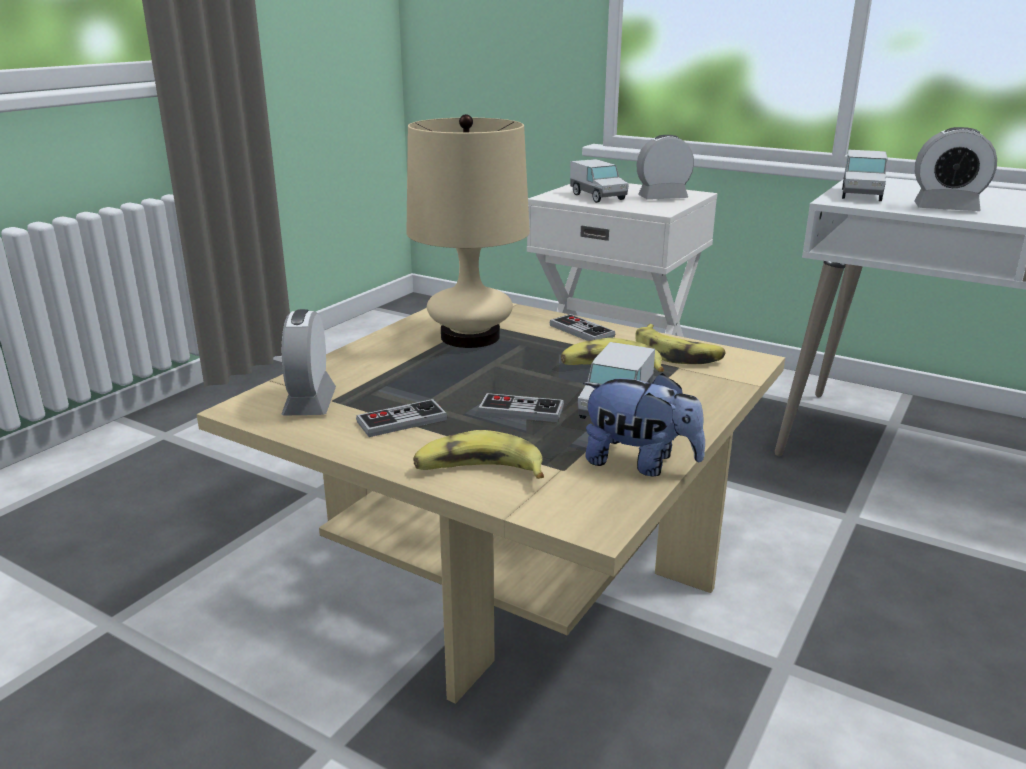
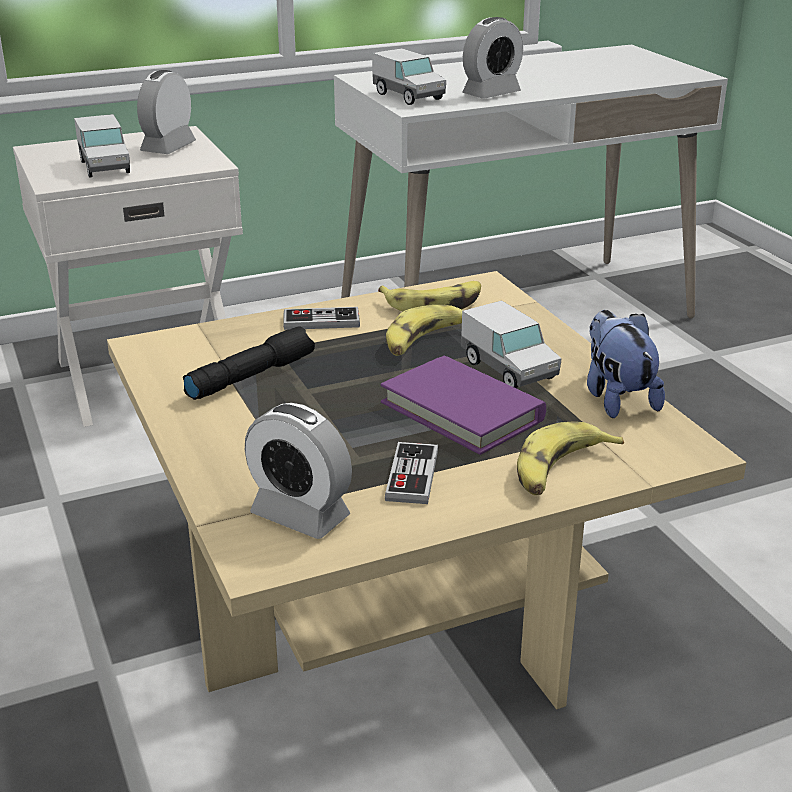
camera: 55 degrees left, 5 degrees up
beige table lamp [407,114,530,348] -> black flashlight [182,326,315,400]
game controller [478,393,564,422] -> purple book [381,356,546,455]
toy truck [570,159,629,203] -> toy truck turned 60 degrees clockwise [74,114,130,178]
plush toy [583,373,705,476] -> plush toy turned 75 degrees counterclockwise [587,310,665,418]

